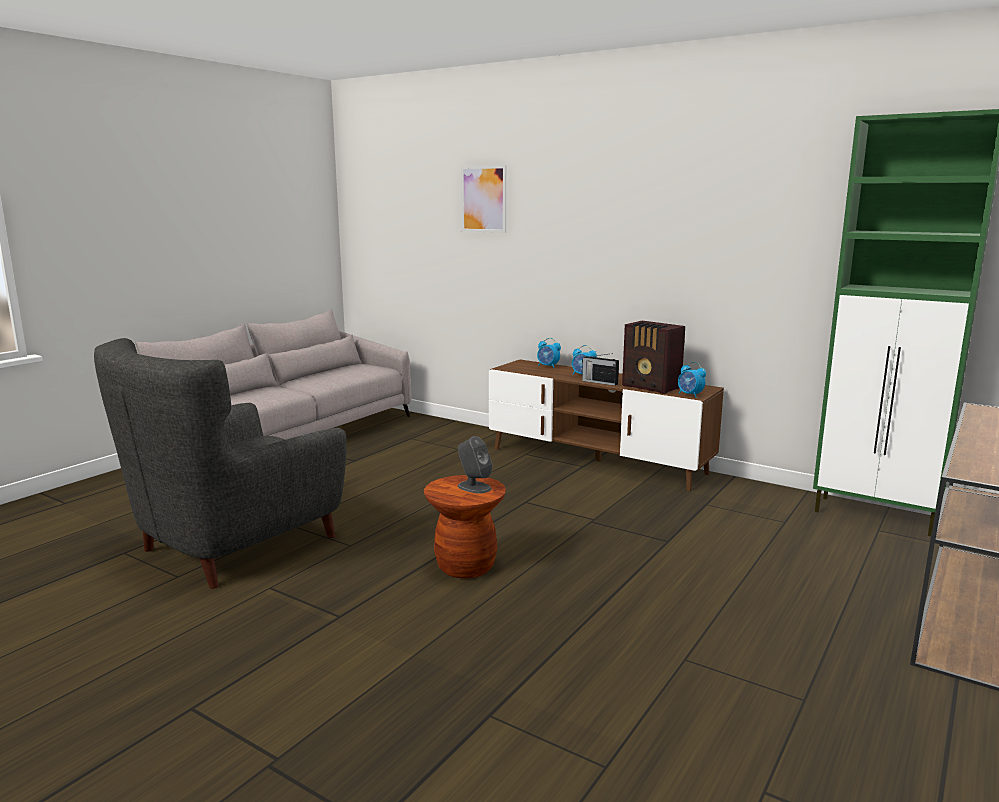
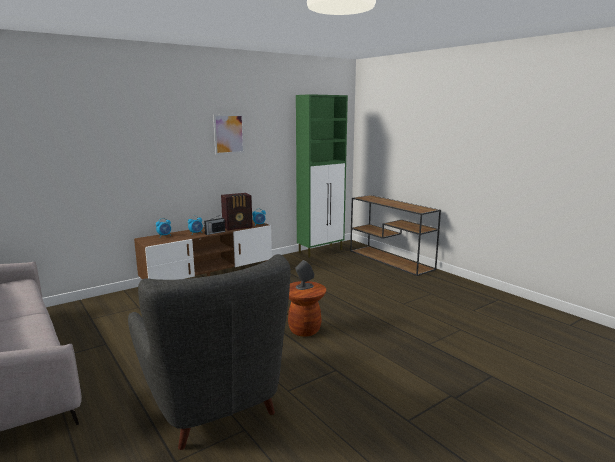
camera: 70 degrees left, 0 degrees up
picture [461,165,506,233] -> picture moved to [213,114,245,155]

